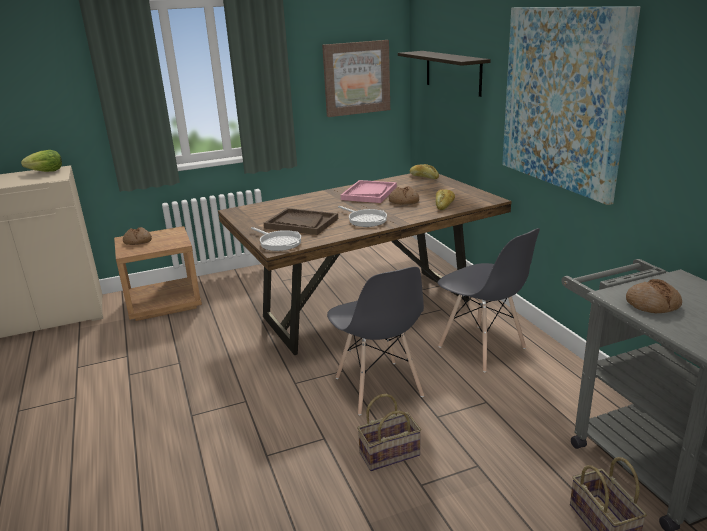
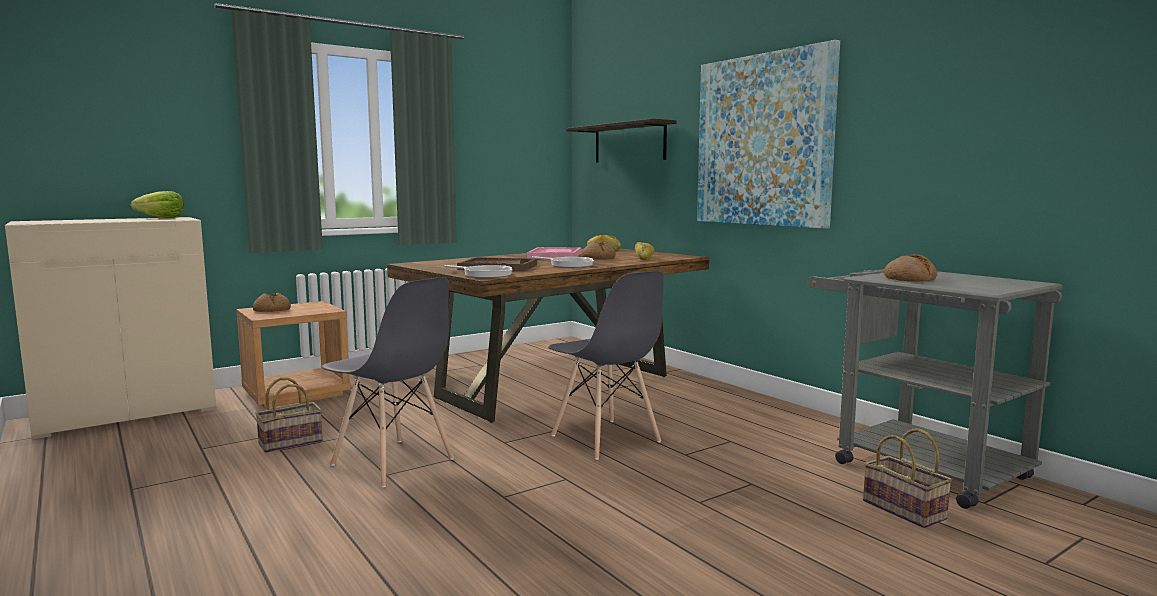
camera: 15 degrees left, 15 degrees down
picture [322,40,390,117] -> none
basket [357,394,421,471] -> basket moved to [255,377,323,453]
grey chair [438,228,540,372] -> grey chair moved to [322,277,454,488]

